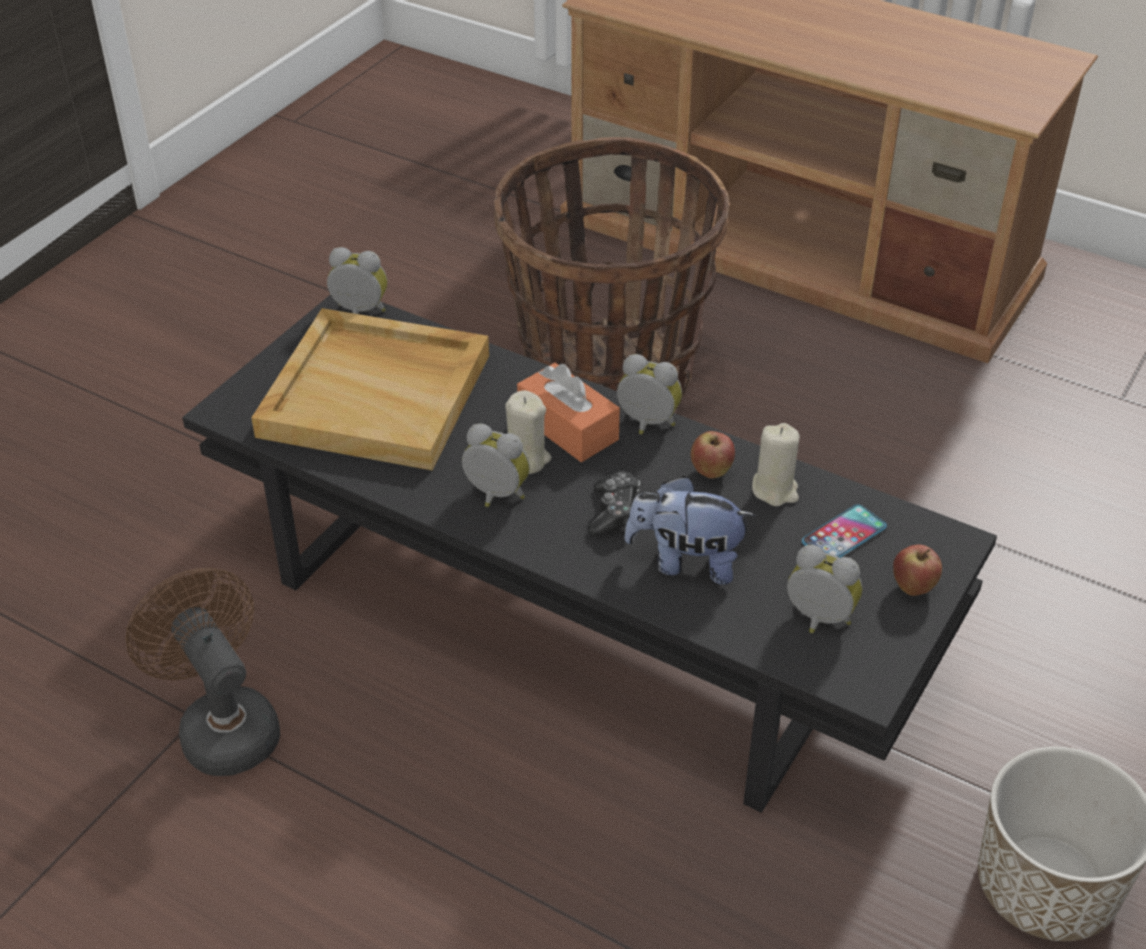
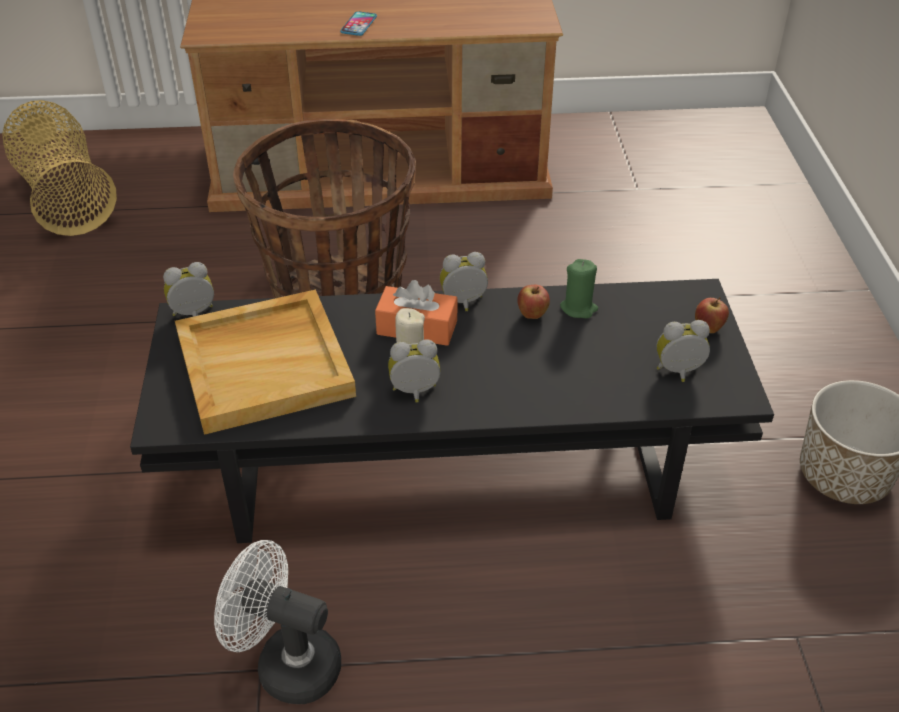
camera: 35 degrees left, 0 degrees up
brown fan [126,568,280,776] -> white fan [214,540,341,704]
game controller [588,471,641,537] -> none
plush toy [624,476,755,585] -> none
beige candle [752,423,799,506] -> green candle [560,259,598,318]
phone [802,504,887,558] -> phone moved to [340,11,377,36]
none -> basket [2,100,117,236]

